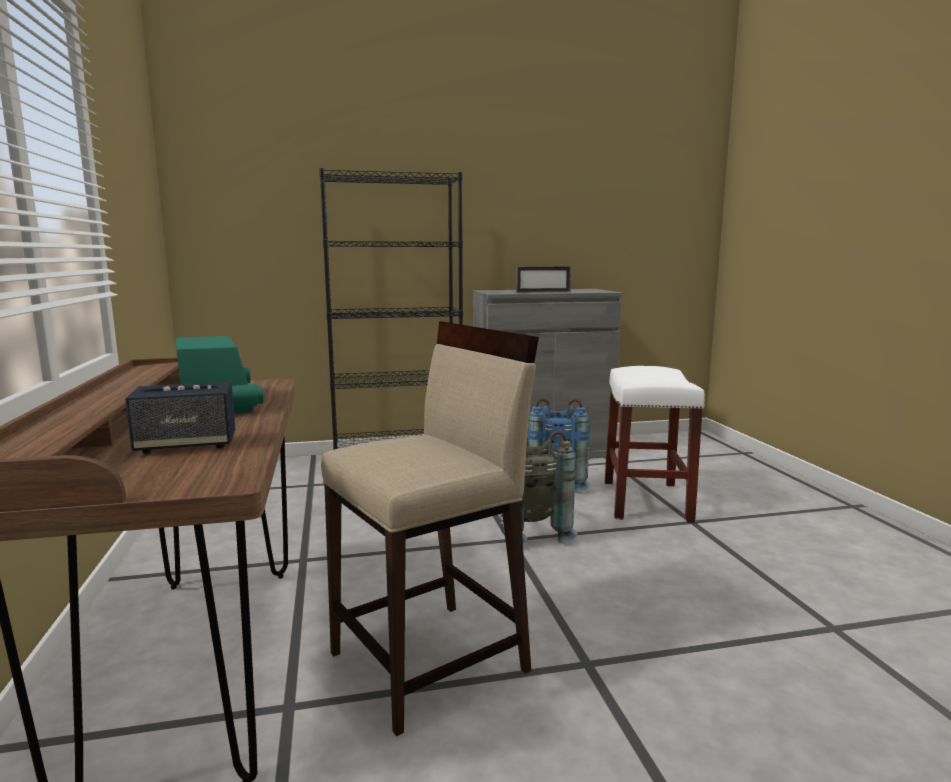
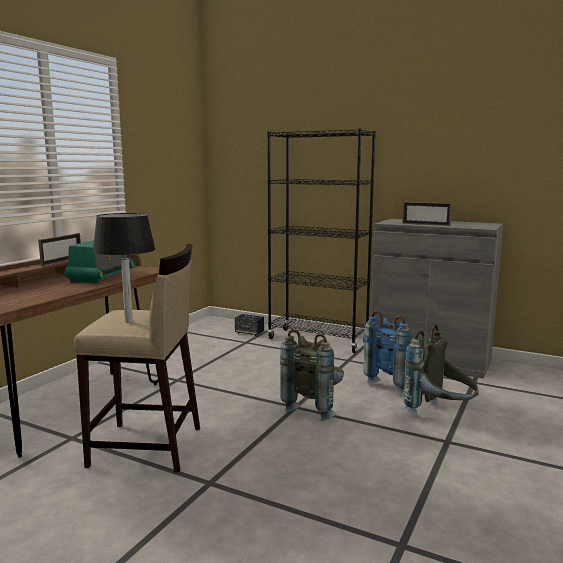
camera: 40 degrees right, 0 degrees up
speaker [125,382,235,454] -> speaker moved to [235,314,264,336]
white stool [605,366,705,523] -> grey backpack [402,324,479,416]
none -> picture frame [38,233,81,266]
none -> black table lamp [93,213,155,323]

